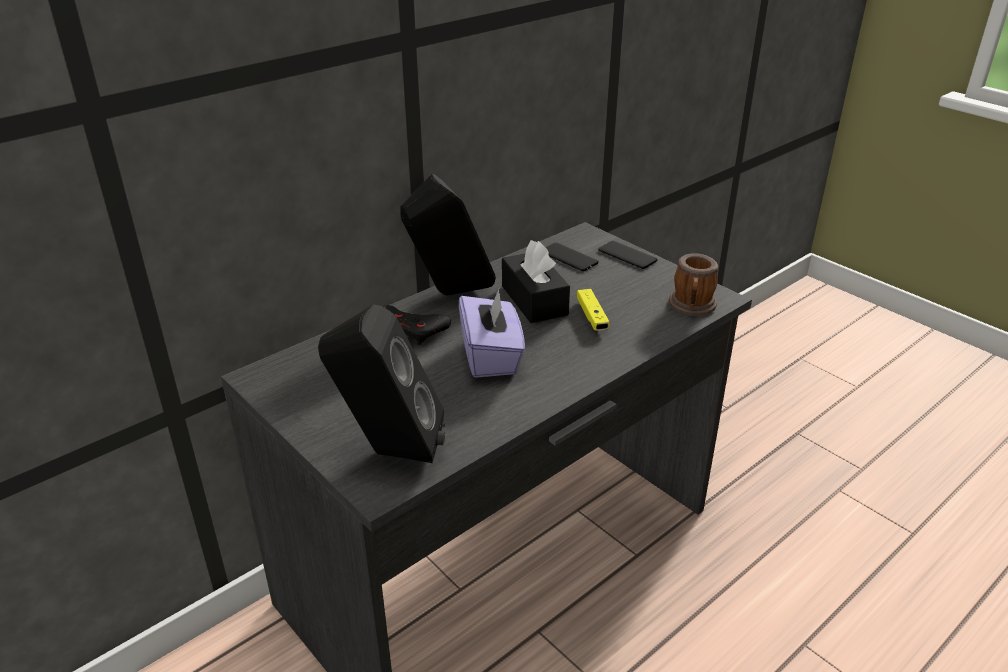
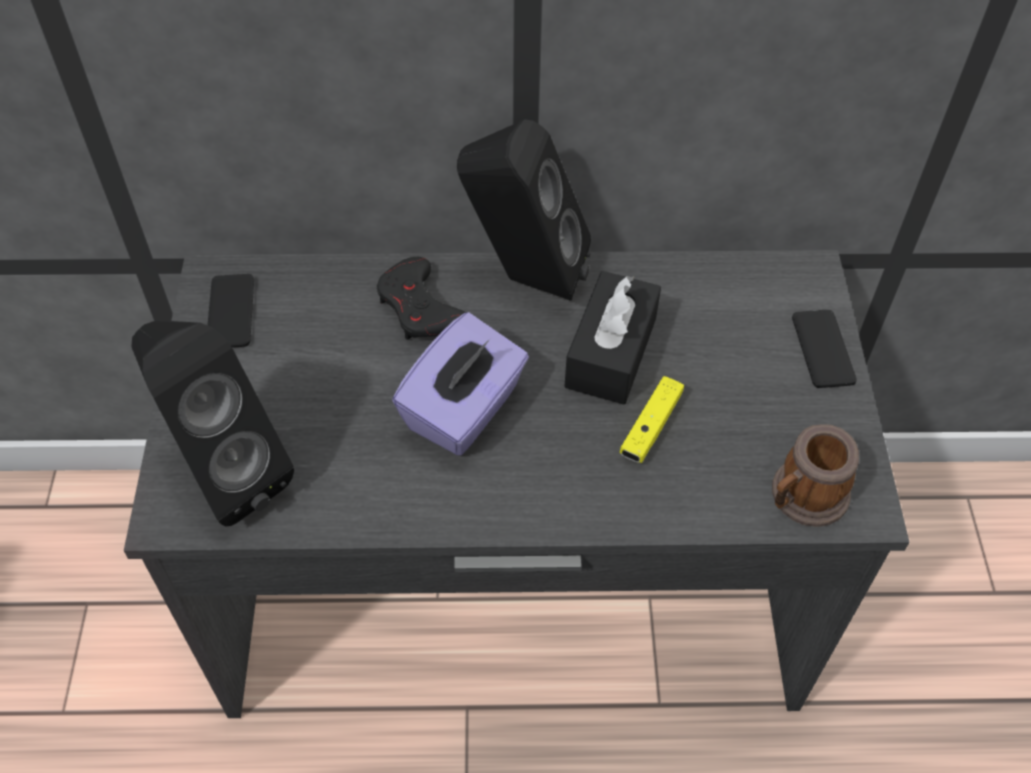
camera: 40 degrees right, 20 degrees up
phone [546,242,599,271] -> phone moved to [208,274,254,348]

